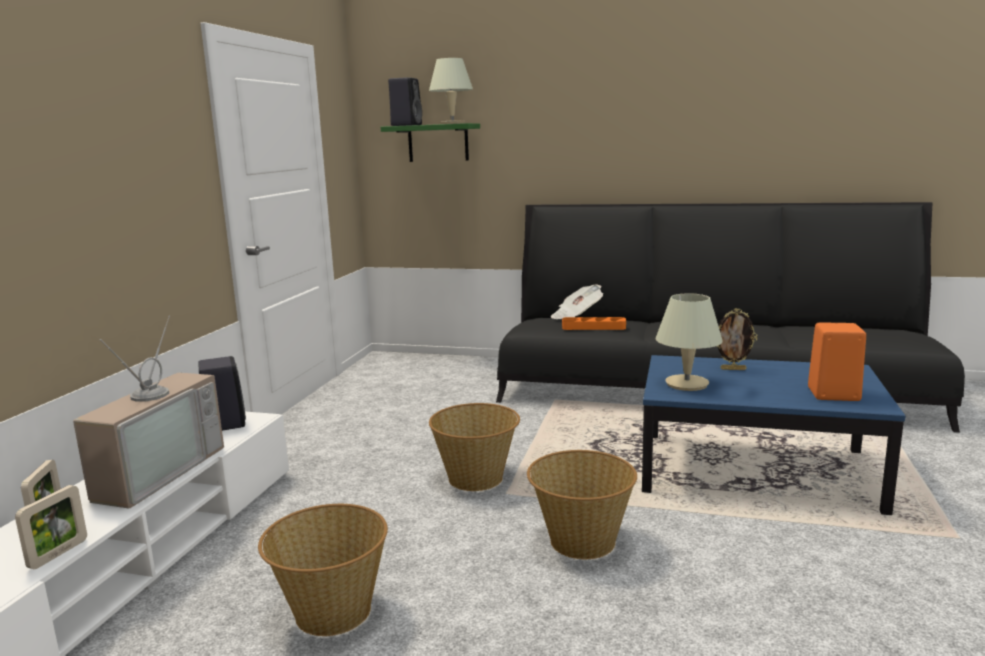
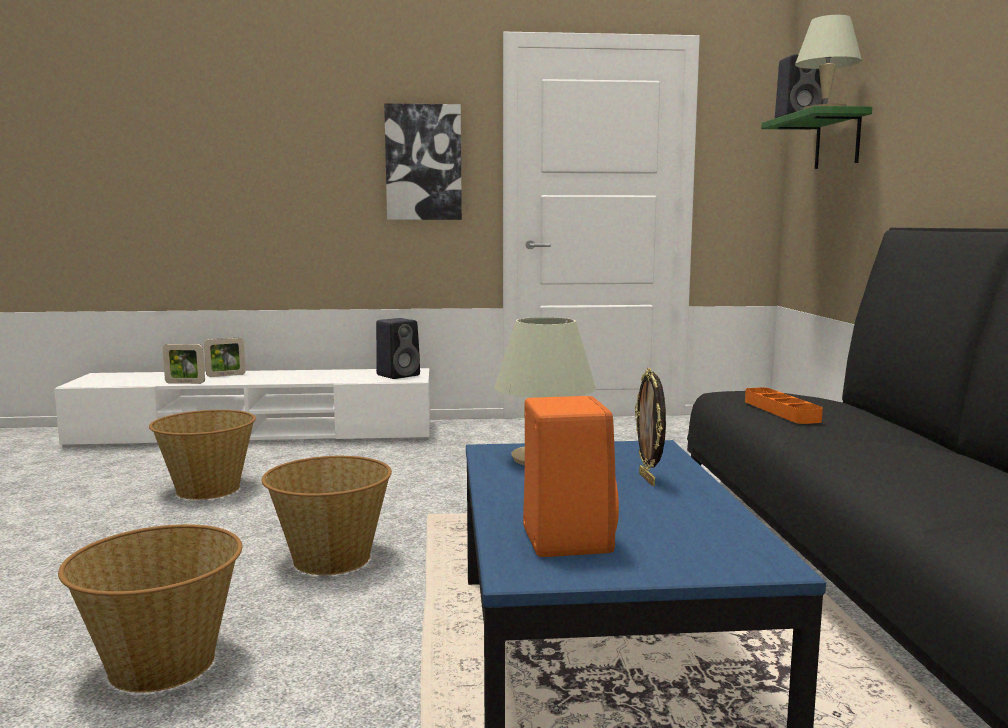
camera: 70 degrees right, 5 degrees down
television [73,316,224,508] -> none
basket [429,403,520,491] -> basket moved to [58,524,242,693]
newspaper [551,284,603,319] -> none
none -> picture [384,103,462,220]

